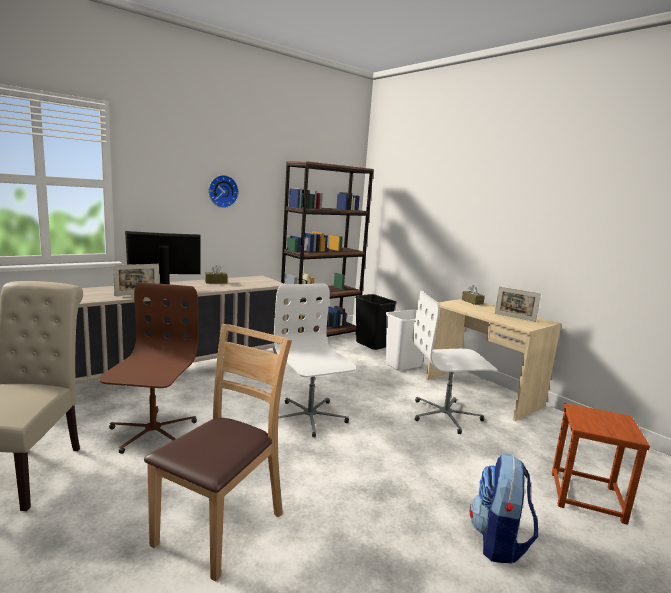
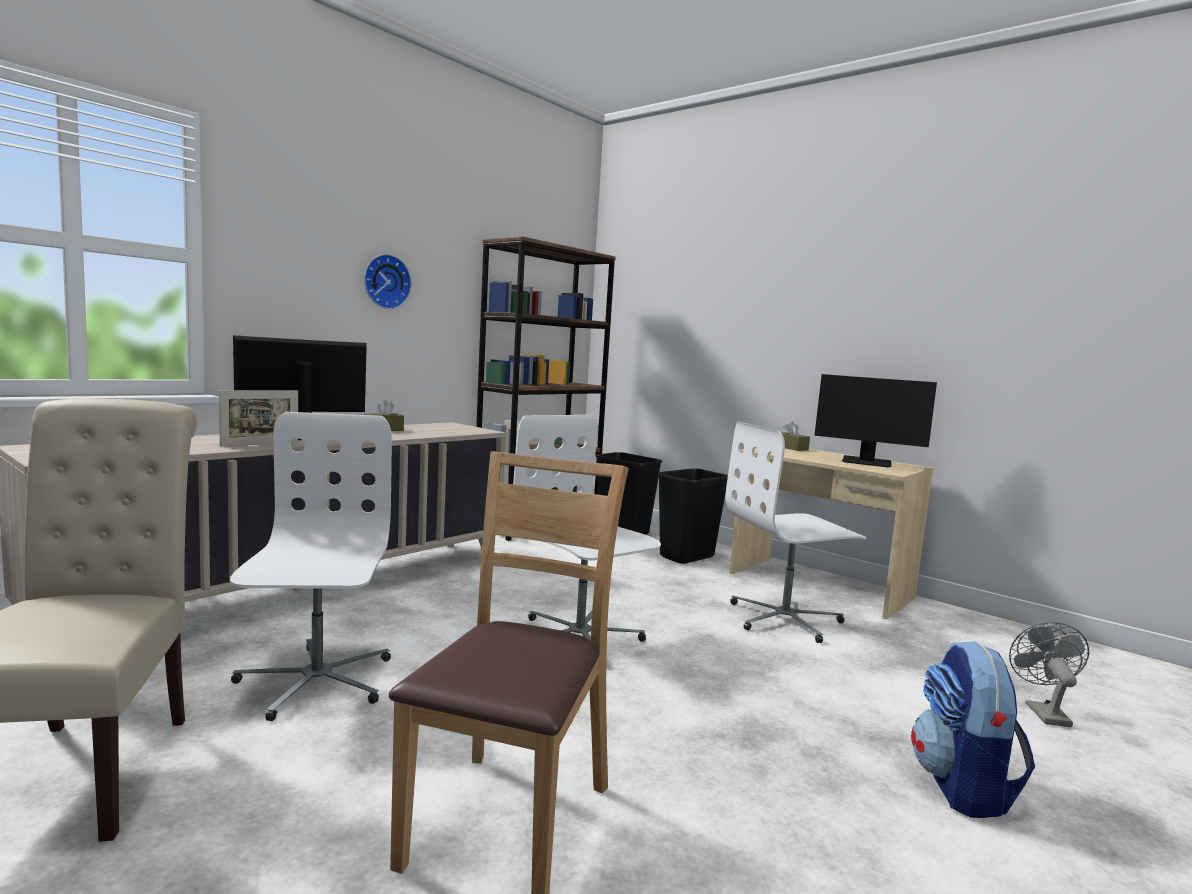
camera: 10 degrees left, 5 degrees down
brown office chair [100,282,199,454] -> white office chair [230,412,392,721]
white trash can [386,310,425,370] -> black trash can [658,468,728,564]
picture frame [495,286,541,322] -> monitor [814,374,937,467]
brown stool [552,403,650,525] -> grey fan [1009,622,1090,727]

